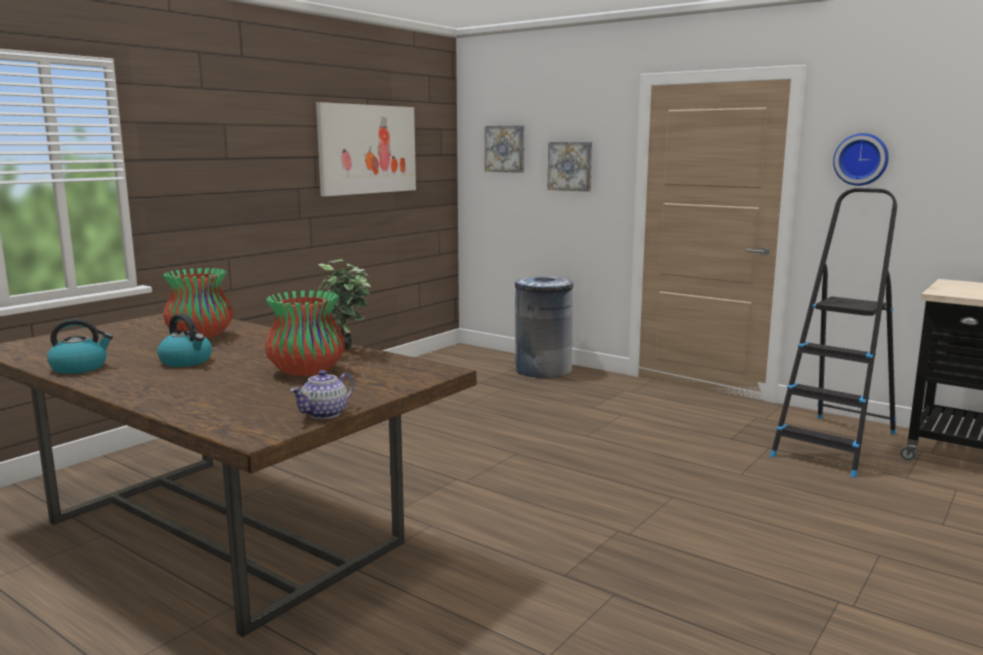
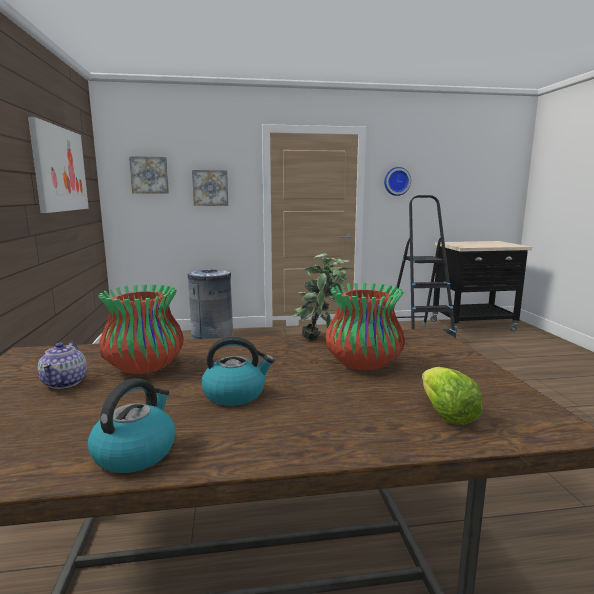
camera: 45 degrees left, 0 degrees up
teapot [290,370,354,419] -> teapot moved to [38,342,87,389]
none -> lettuce [422,367,483,425]

